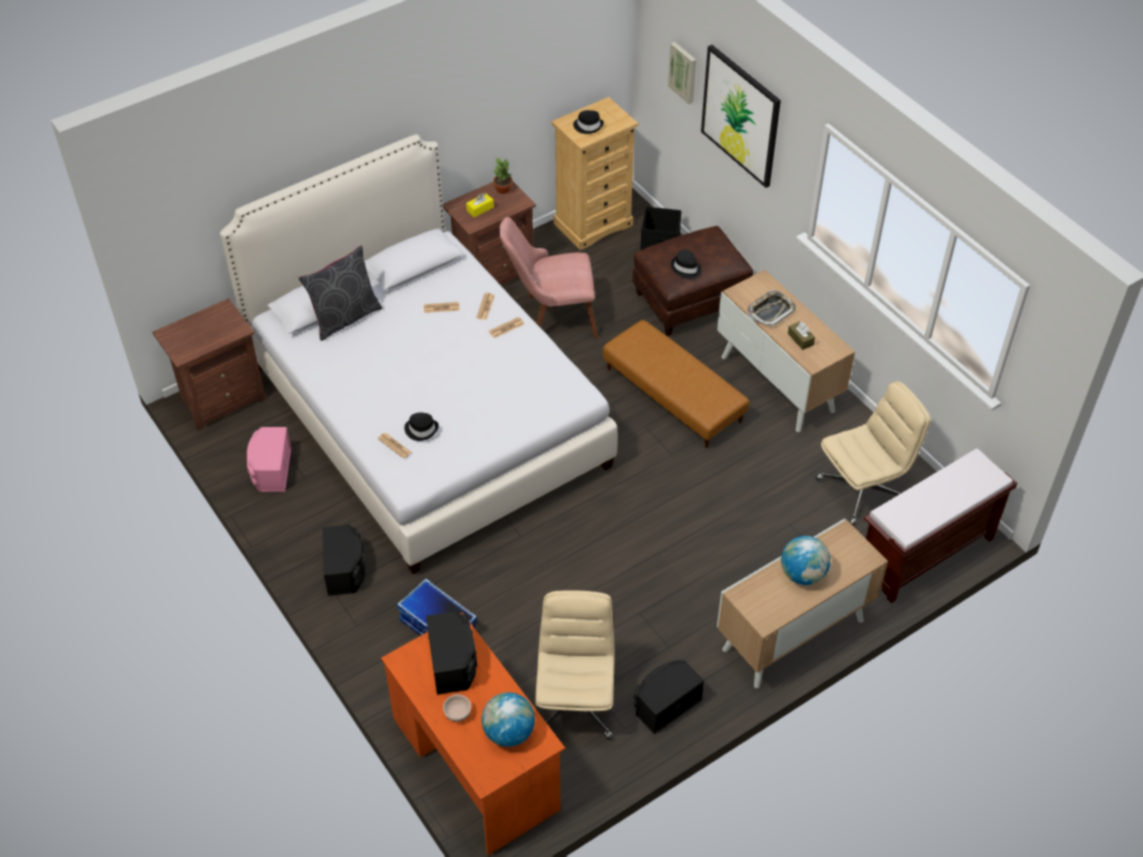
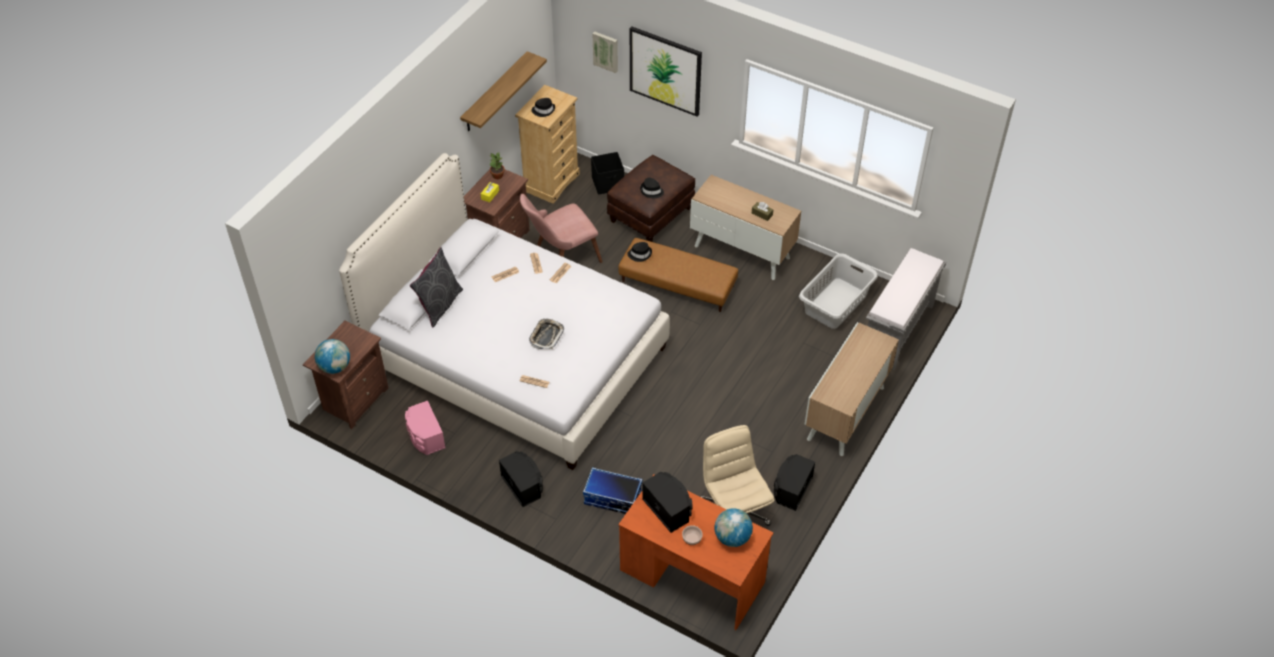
camera: 25 degrees left, 0 degrees up
black hat [404,413,439,441] -> black hat moved to [627,242,652,262]
tray [747,290,796,327] -> tray moved to [529,319,564,349]
globe [781,536,831,585] -> globe moved to [315,339,350,374]
beige office chair [816,381,931,526] -> grey laundry basket [799,253,878,329]
brown bench [864,448,1017,603] -> grey bench [866,248,946,370]
none -> shelf [460,51,547,131]

